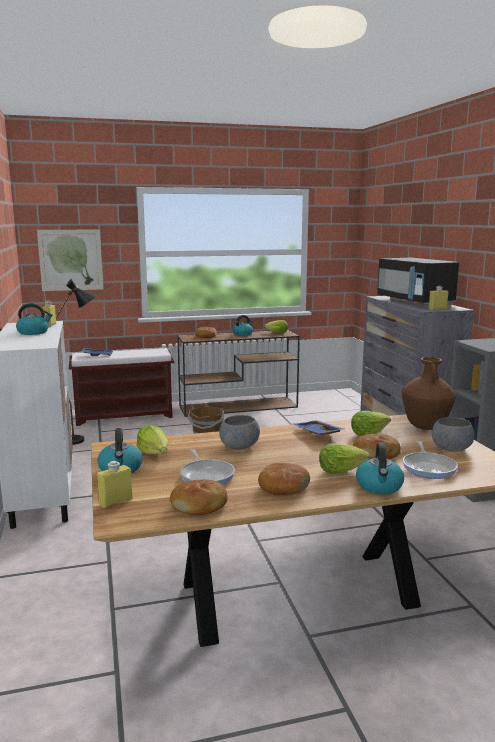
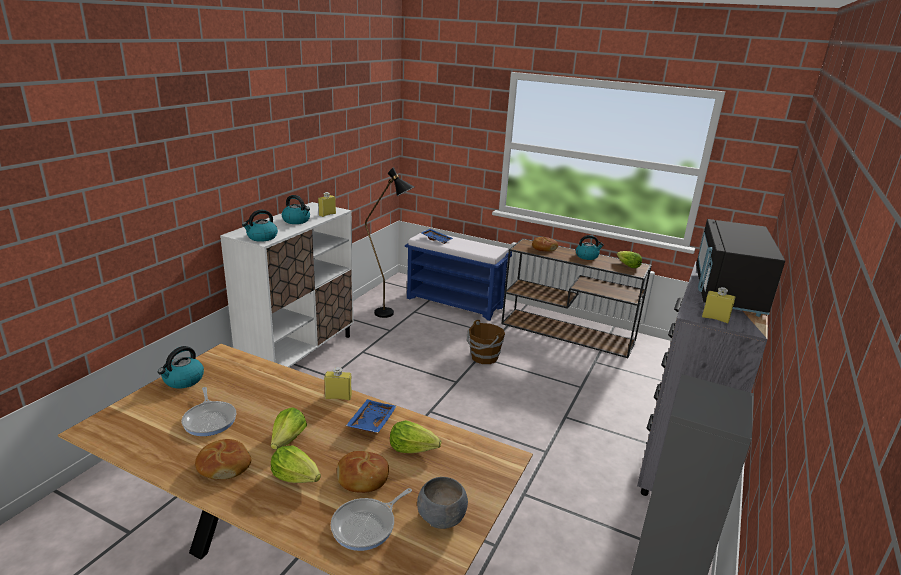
camera: 40 degrees right, 10 degrees up
picture [37,230,103,291] -> none
brown bench [69,348,175,426] -> blue bench [405,233,512,321]
yellow bottle [97,461,133,508] -> yellow bottle moved to [324,367,352,400]
lettuce [137,425,169,455] -> lettuce moved to [271,407,307,450]
bread [170,479,228,515] -> none
frying pan [180,449,235,485] -> frying pan turned 45 degrees counterclockwise [182,387,236,436]
grey bowl [219,415,260,450] -> none
kettle [356,443,404,494] -> kettle moved to [242,210,278,242]
brown vase [401,357,456,430] -> none

